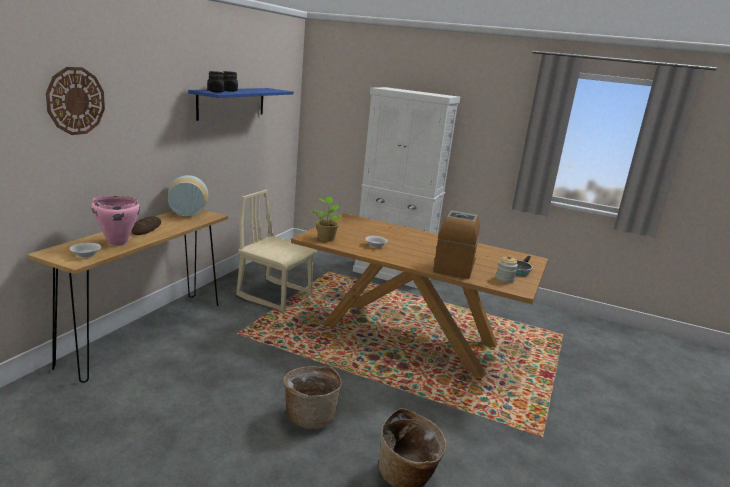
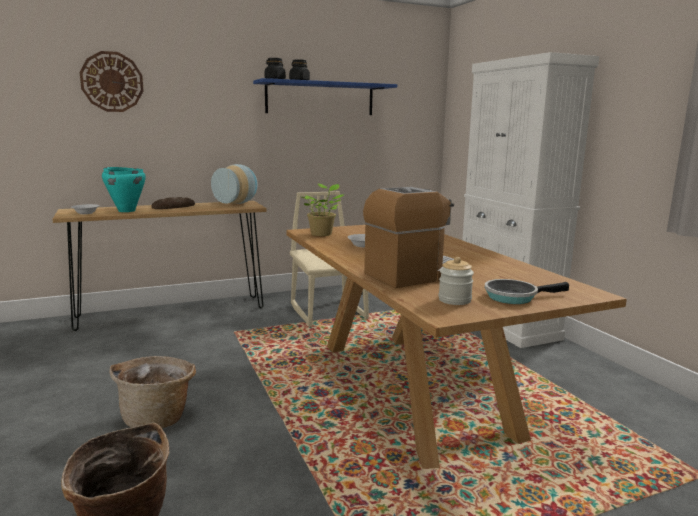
camera: 45 degrees right, 5 degrees down
pink cooking pot [91,196,140,246] -> turquoise cooking pot [102,167,146,212]

